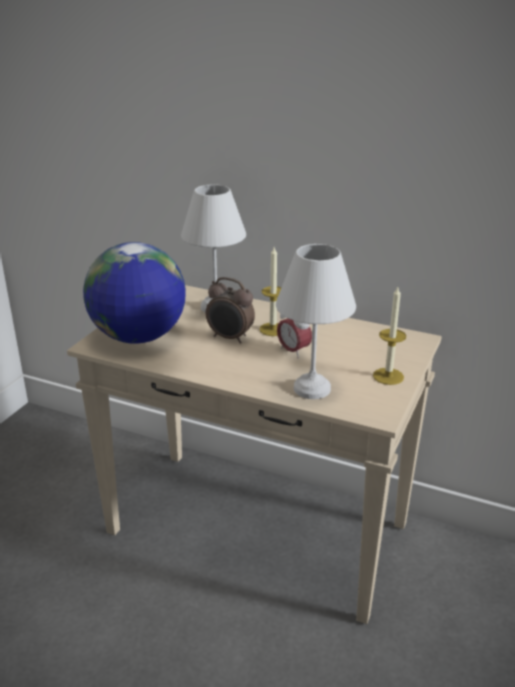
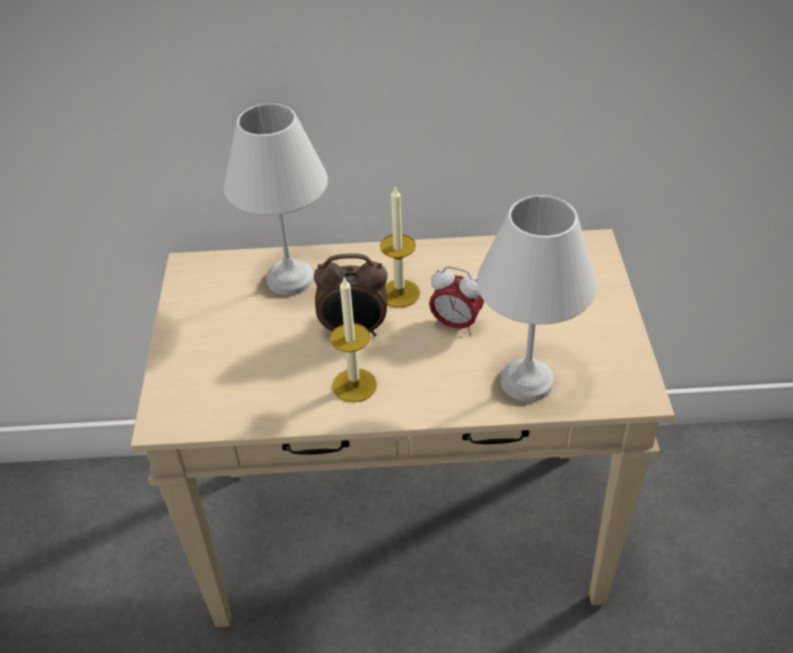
camera: 25 degrees left, 15 degrees up
globe [83,242,186,344] -> none
candle [373,287,406,385] -> candle moved to [330,277,377,402]

